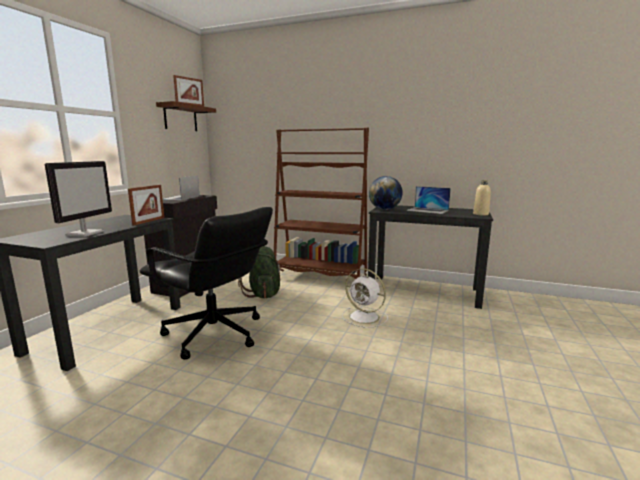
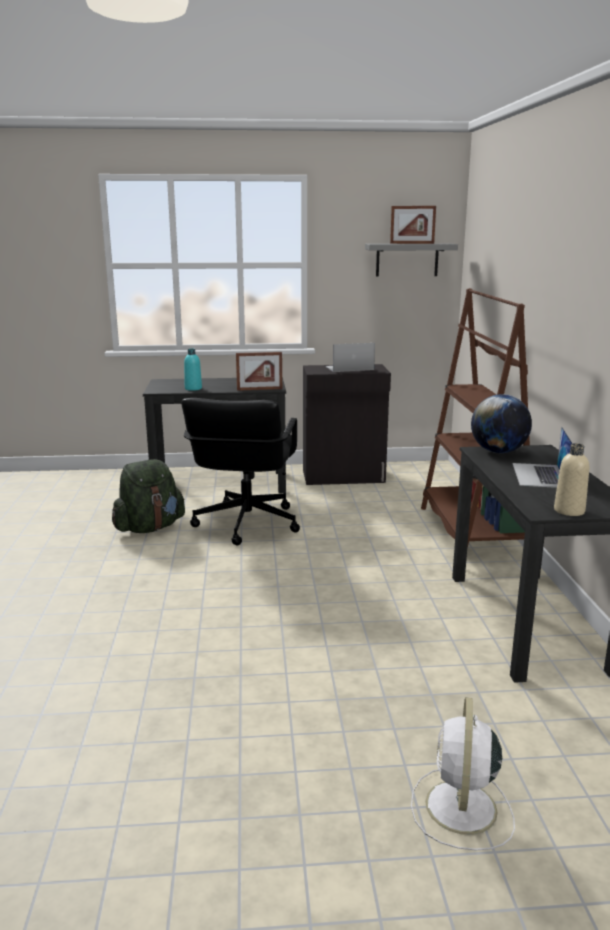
camera: 65 degrees right, 5 degrees up
monitor [45,161,112,237] -> turquoise bottle [184,349,202,391]
brown shelf [156,101,216,131] -> grey shelf [365,243,458,277]
green backpack [238,246,284,298] -> green backpack moved to [112,459,185,533]
white fan [342,268,388,328] -> white fan moved to [411,697,515,850]

